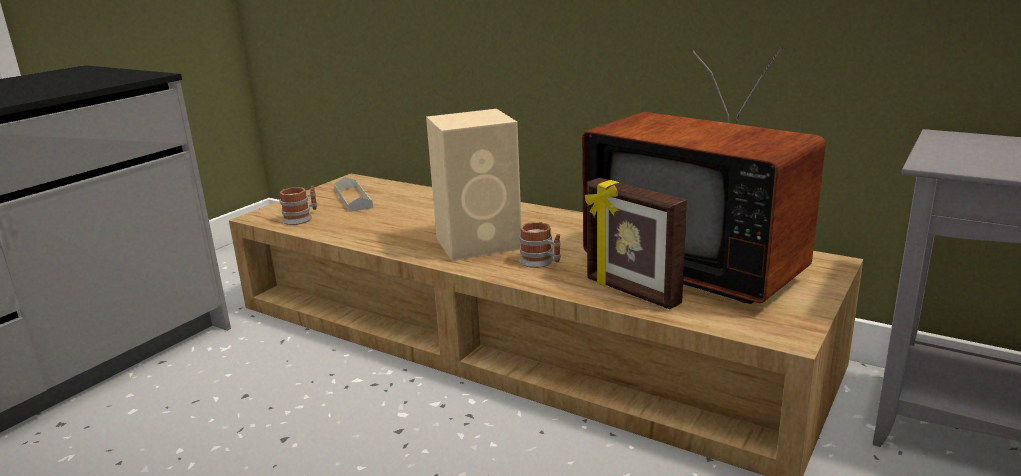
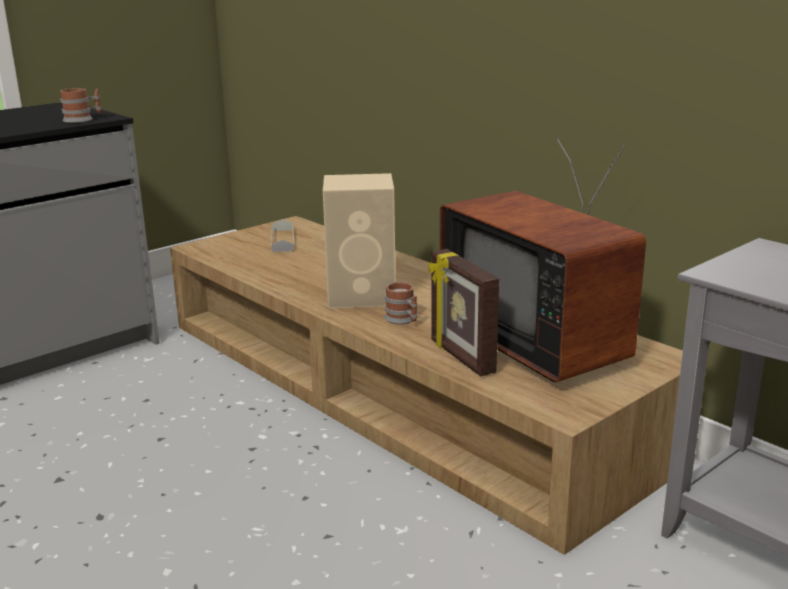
camera: 15 degrees right, 0 degrees up
mug [280,186,317,225] -> mug moved to [60,88,102,123]

